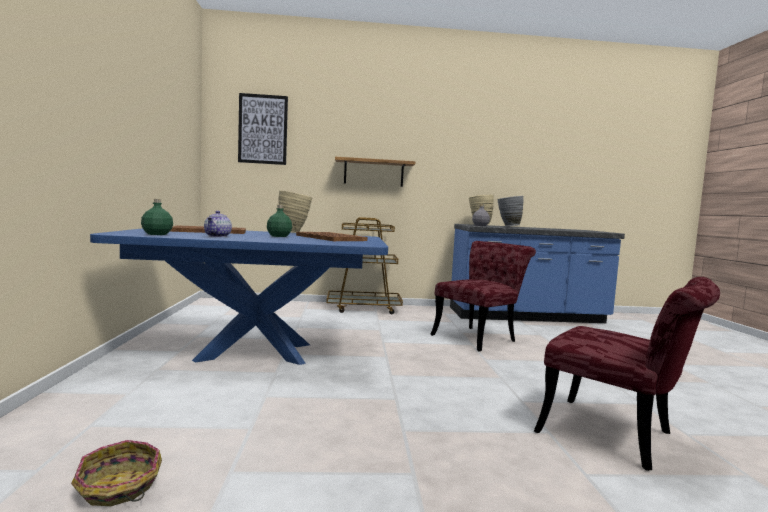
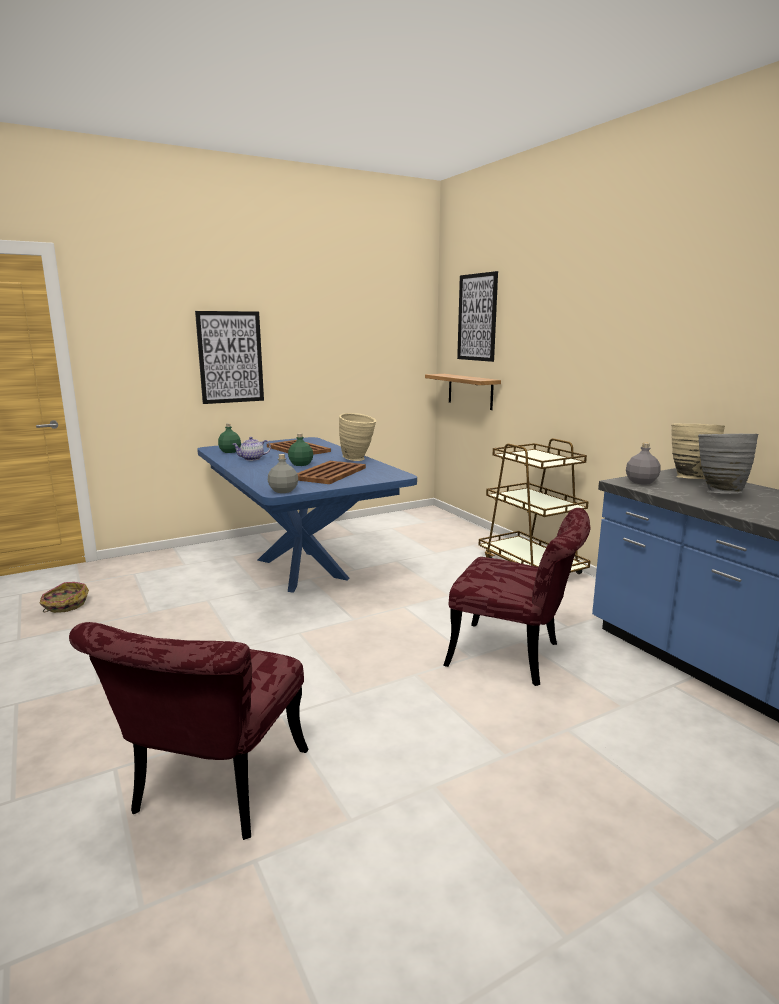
camera: 65 degrees right, 10 degrees up
shelf [335,157,415,187] -> shelf moved to [425,374,501,410]
none -> picture [195,311,264,404]
none -> grey bottle [268,454,298,493]

